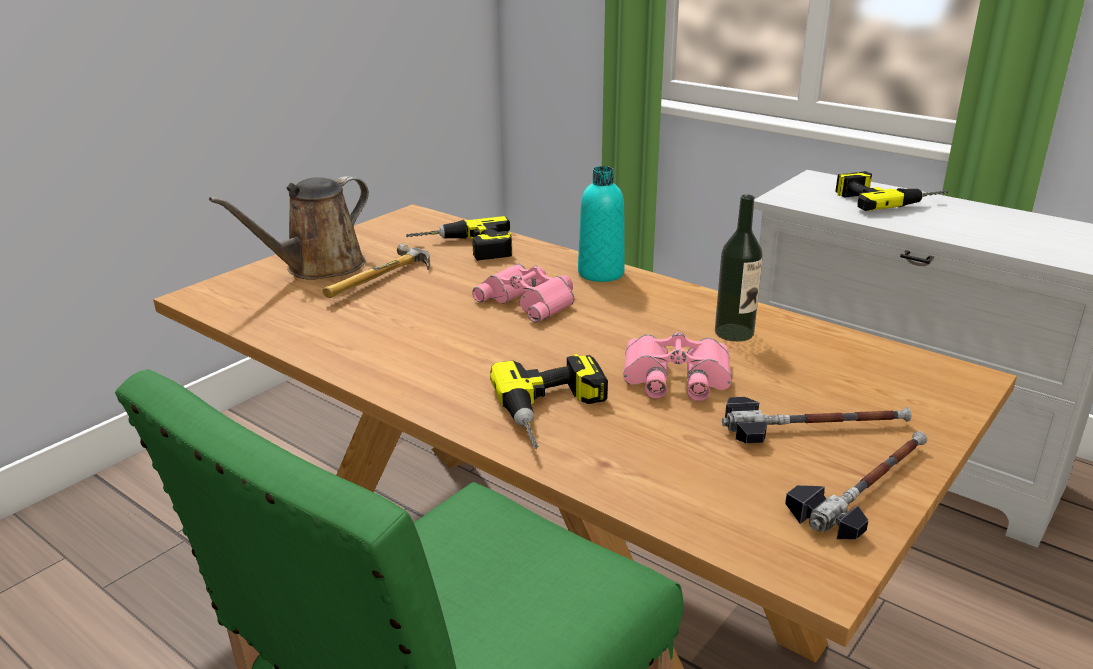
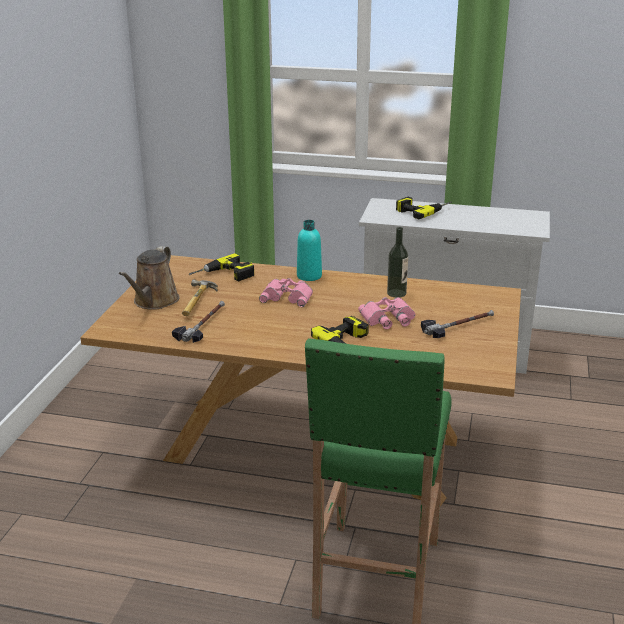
camera: 25 degrees left, 0 degrees up
hammer [785,431,927,540] -> hammer moved to [172,301,225,343]

